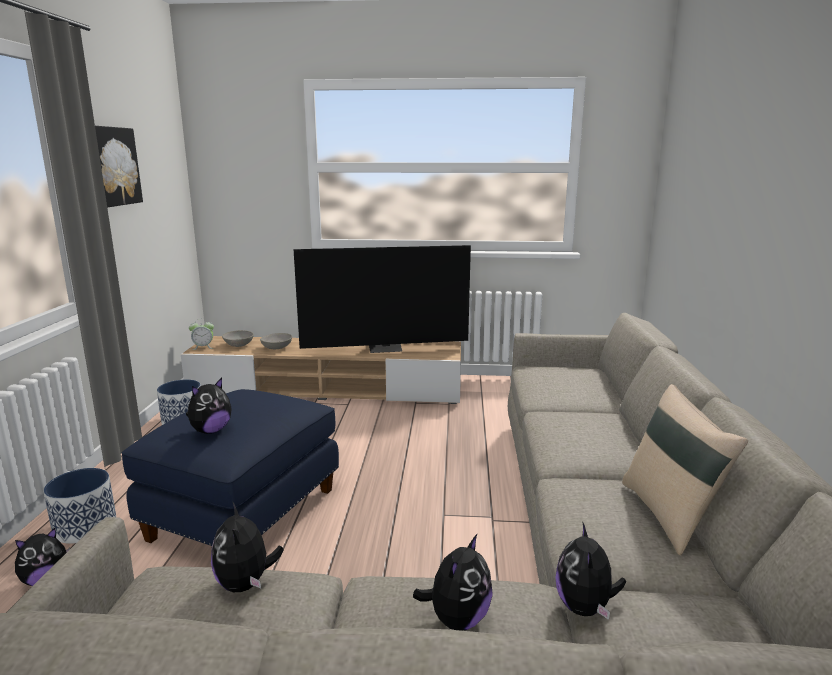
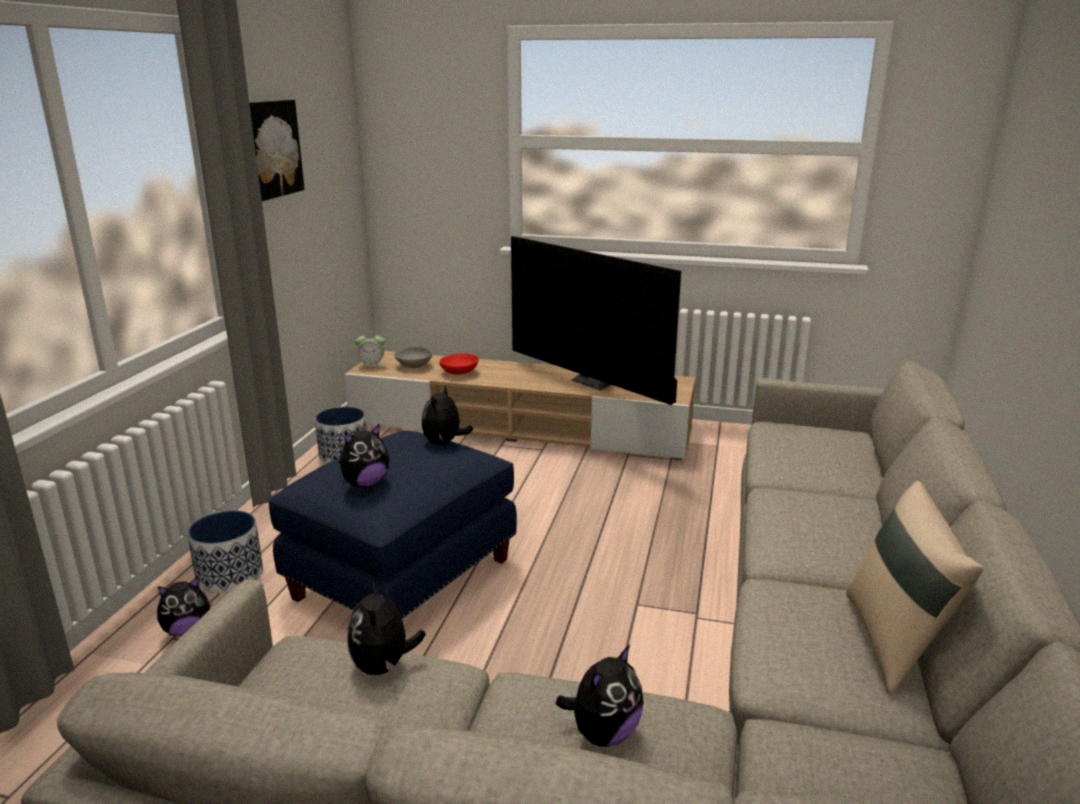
camera: 10 degrees right, 5 degrees up
grey bowl [260,333,292,349] -> red bowl [439,353,479,375]
television [294,245,471,353] -> television turned 45 degrees clockwise [511,236,681,405]
plush toy [555,521,626,620] -> plush toy moved to [422,386,473,445]

